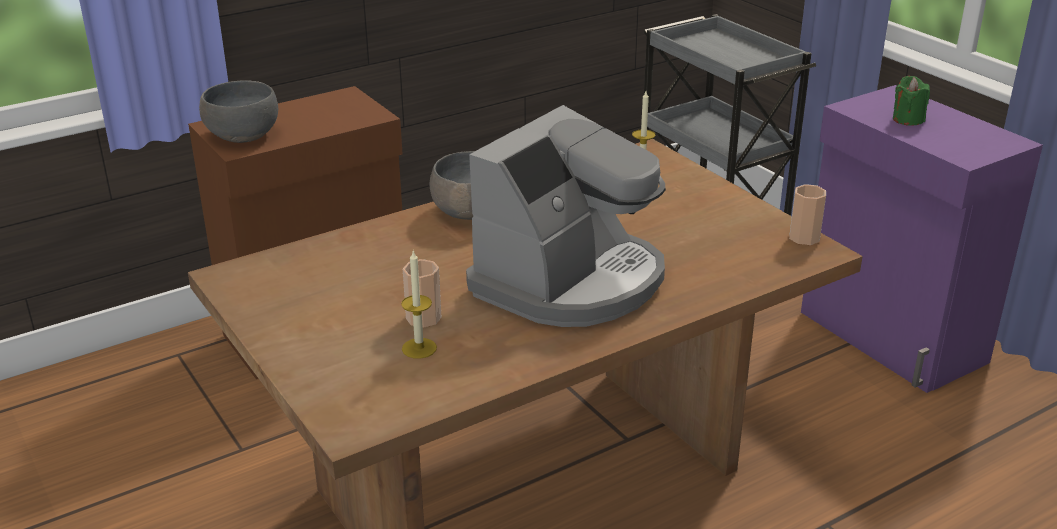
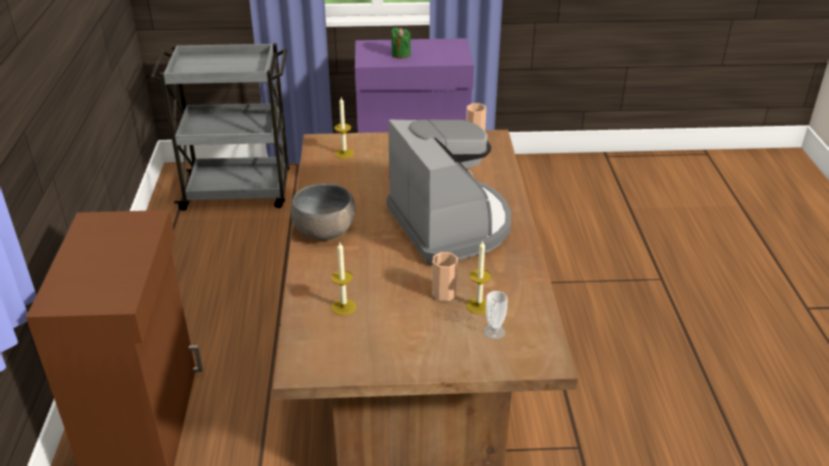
camera: 60 degrees left, 5 degrees up
grey bowl [199,80,278,143] -> none
none -> candle [331,242,357,316]
none -> cup [484,291,507,339]

